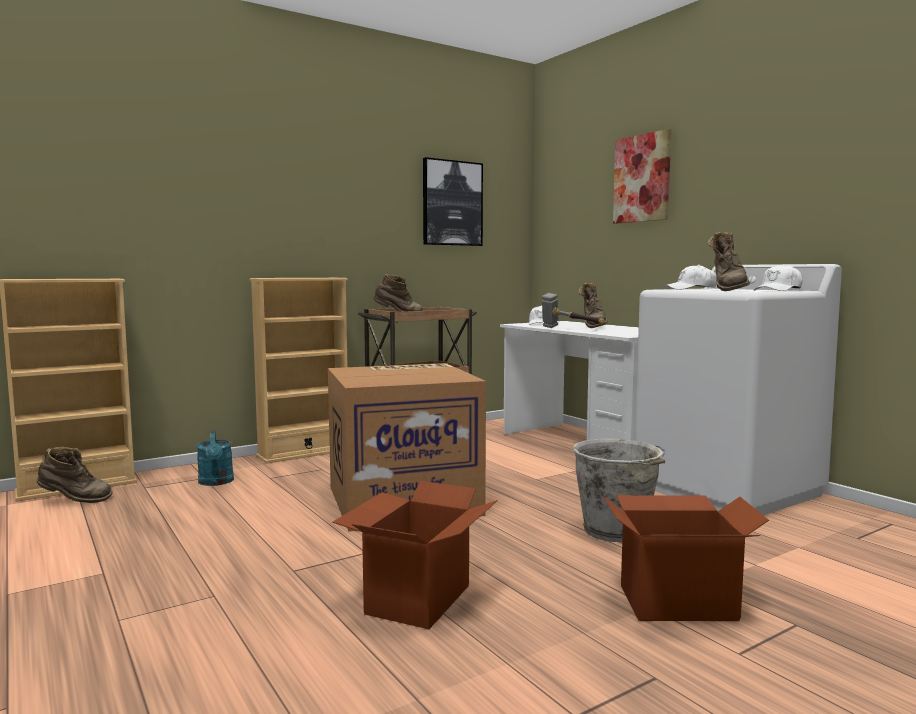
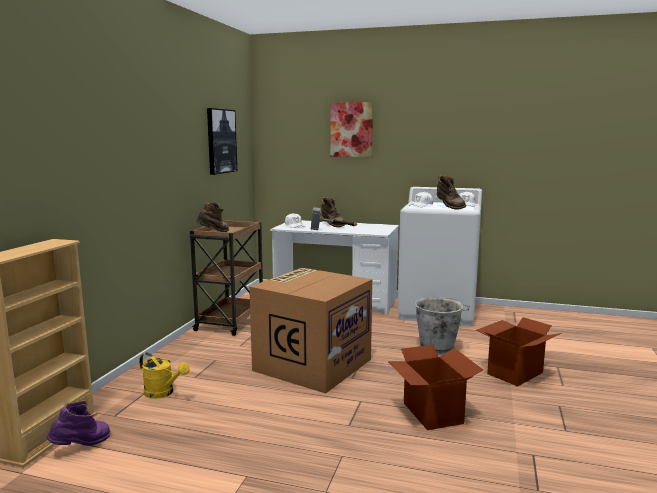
camera: 40 degrees left, 5 degrees up
brown boot [37,447,112,503] -> purple boot [47,400,111,446]
turquoise watering can [196,430,234,486] -> yellow watering can [139,352,190,399]
beige bookcase [249,278,348,464] -> none

